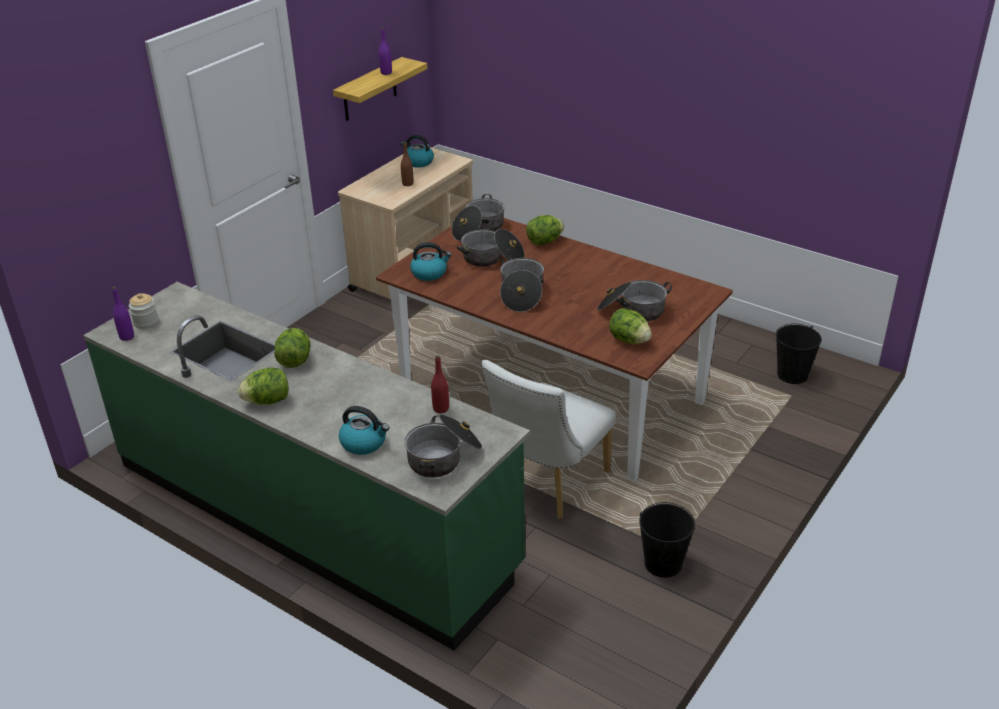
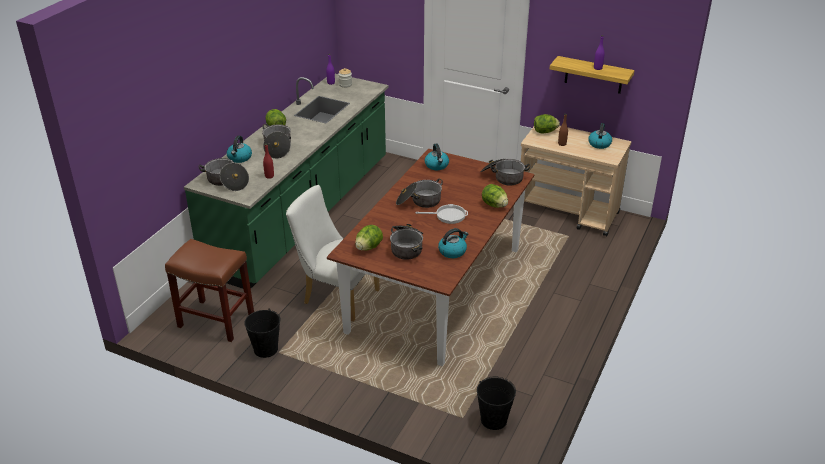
camera: 80 degrees right, 0 degrees up
lettuce [274,328,311,368] -> lettuce moved to [534,114,560,133]
cooking pot [457,229,525,267] -> cooking pot moved to [262,124,291,159]
none -> brown stool [165,239,254,342]
none -> frying pan [416,204,468,224]
none -> kettle [438,228,468,258]

